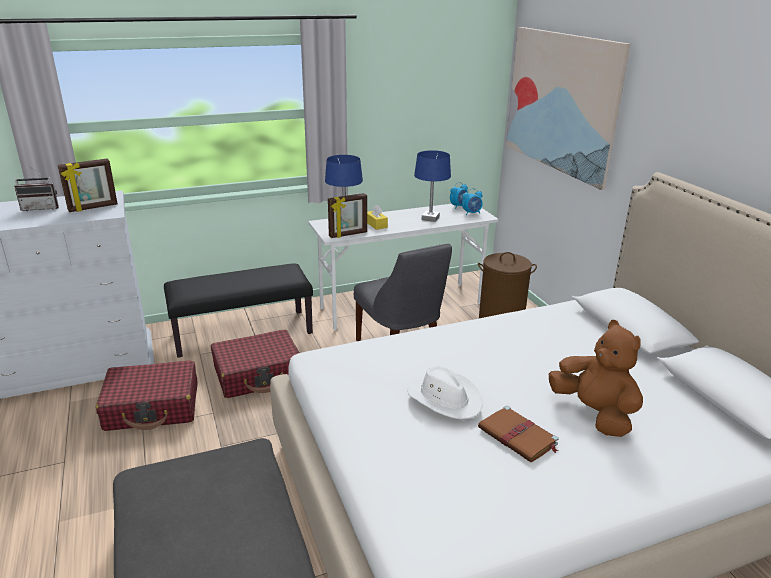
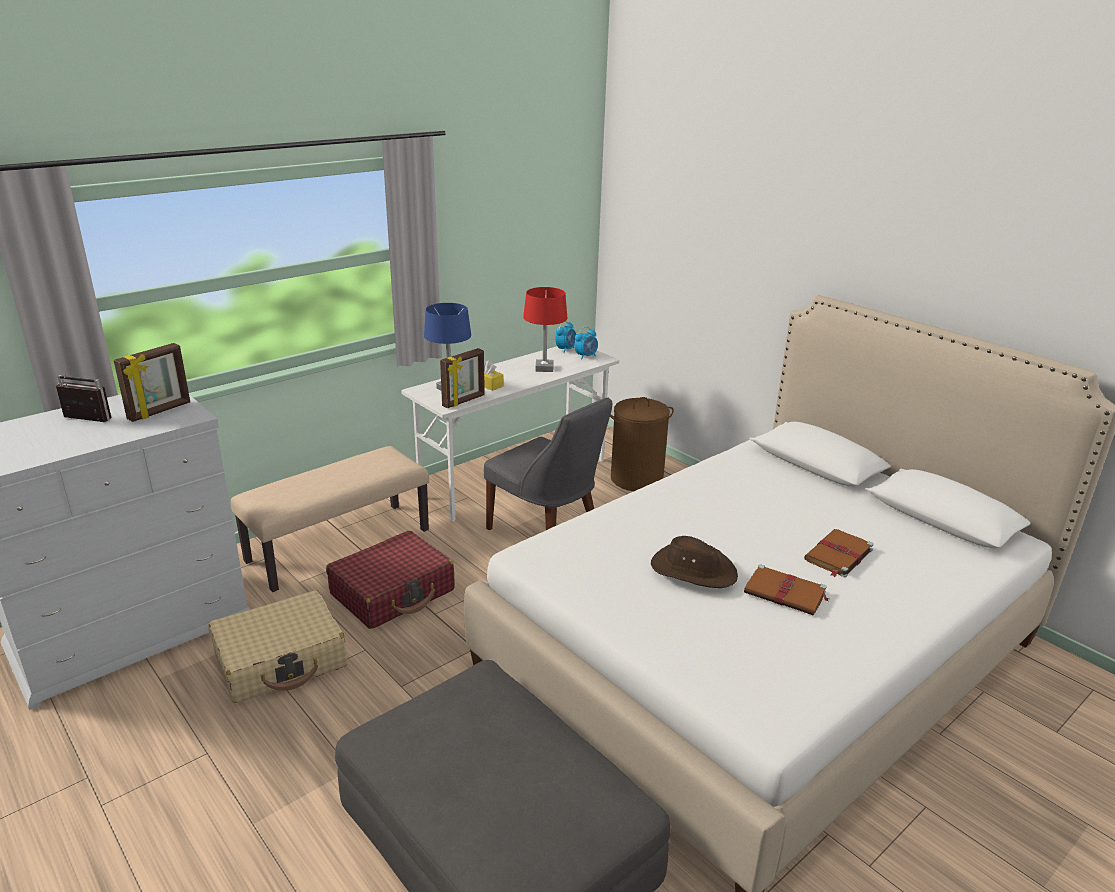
camera: 20 degrees left, 0 degrees up
radio [15,168,59,211] -> radio turned 135 degrees counterclockwise [56,374,111,422]
red suitcase [96,360,198,431] -> beige suitcase [208,590,348,703]
black bench [164,264,313,358] -> beige bench [231,446,429,592]
white hat [407,366,483,419] -> brown hat [651,536,738,588]
blue table lamp [414,150,451,222] -> red table lamp [523,287,567,372]
picture [506,27,630,190] -> none
brown plush toy [549,320,643,437] -> brown book [804,529,874,578]

